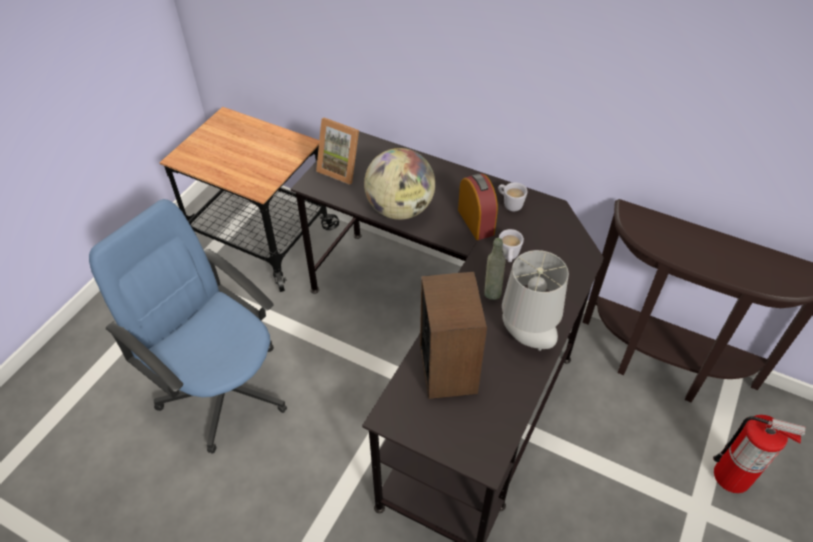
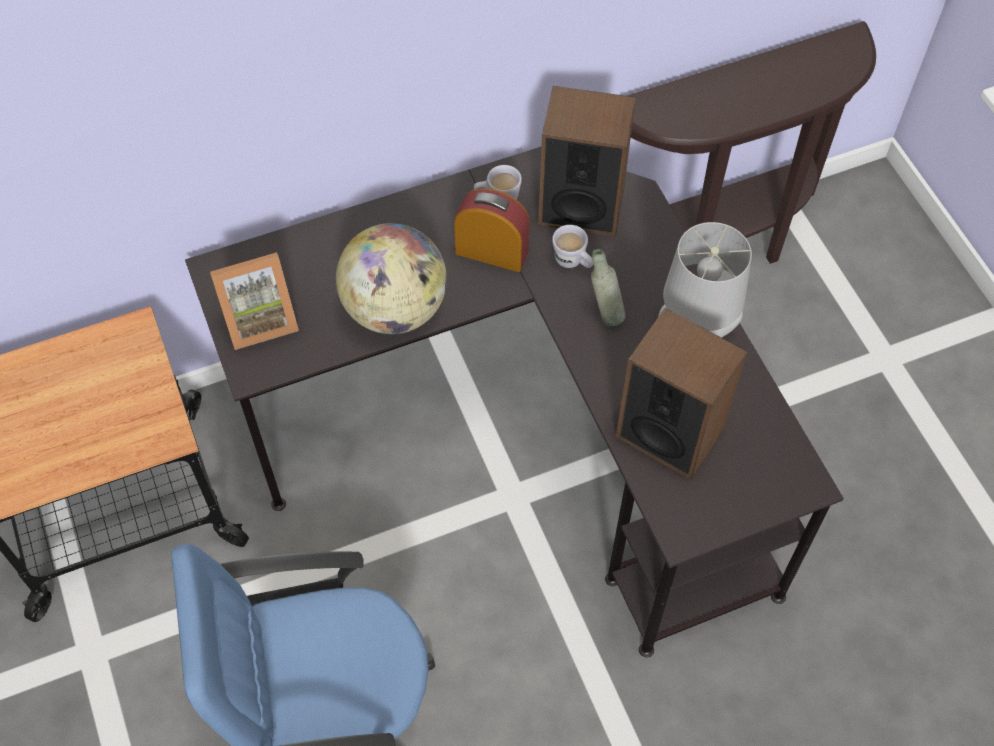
camera: 50 degrees left, 10 degrees up
fire extinguisher [713,415,805,493] -> none
none -> speaker [538,86,636,237]

